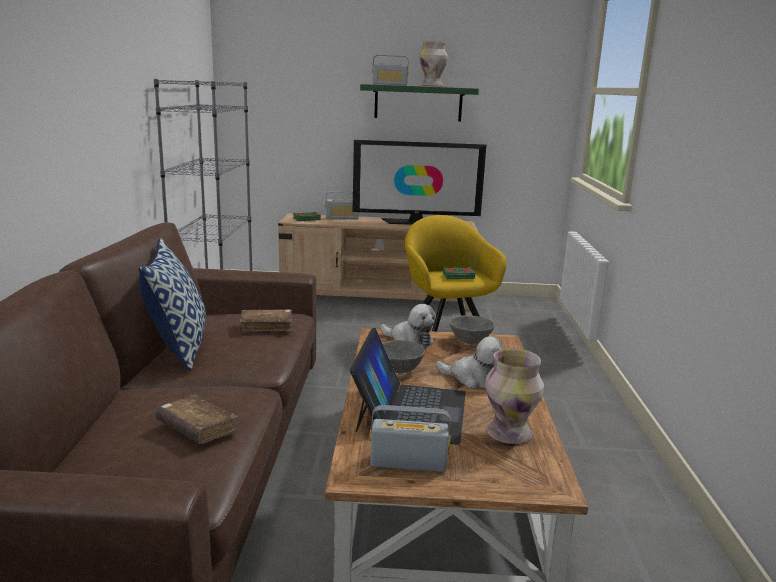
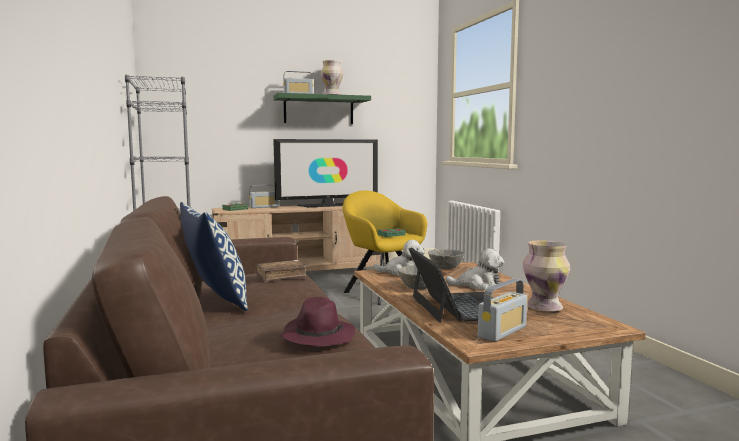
camera: 20 degrees left, 10 degrees down
brown book [156,395,238,444] -> purple hat [280,297,355,346]
radio [369,405,451,472] -> radio turned 150 degrees clockwise [478,279,527,342]

